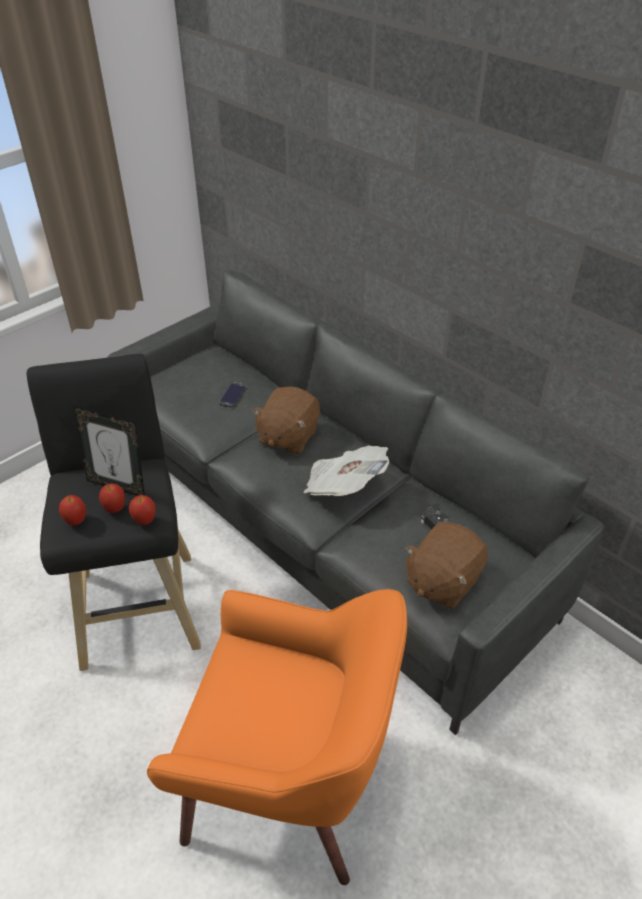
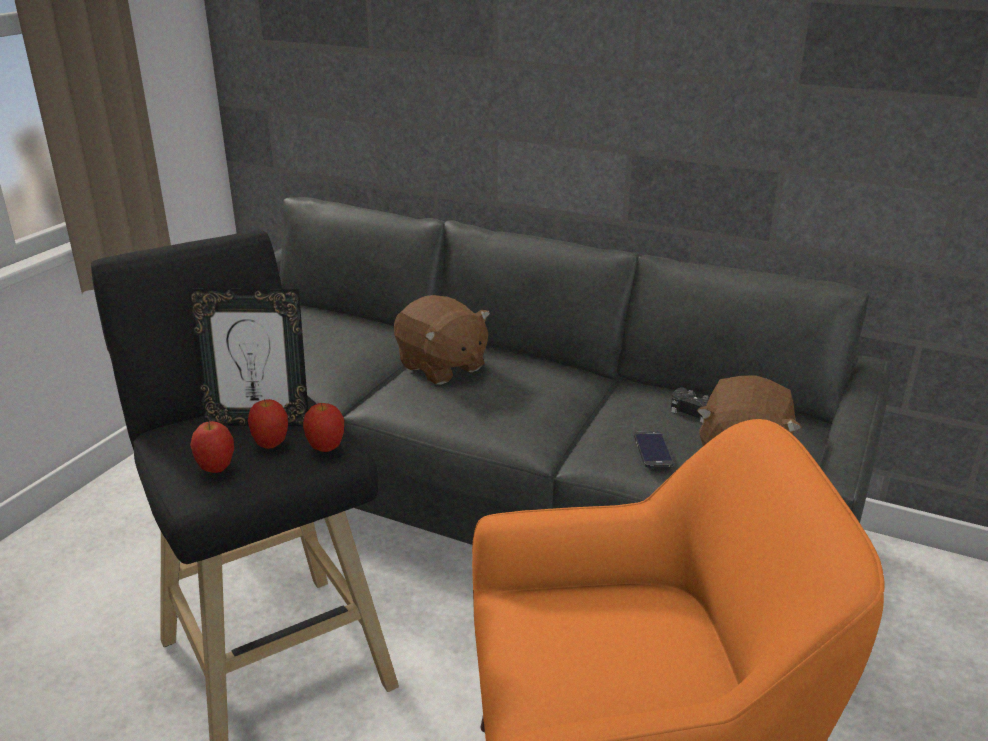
camera: 20 degrees left, 15 degrees down
phone [219,382,246,407] -> phone moved to [634,431,674,468]
brown plush toy [252,386,320,455] -> brown plush toy turned 45 degrees counterclockwise [394,295,490,385]
newspaper [304,445,389,496] -> none

